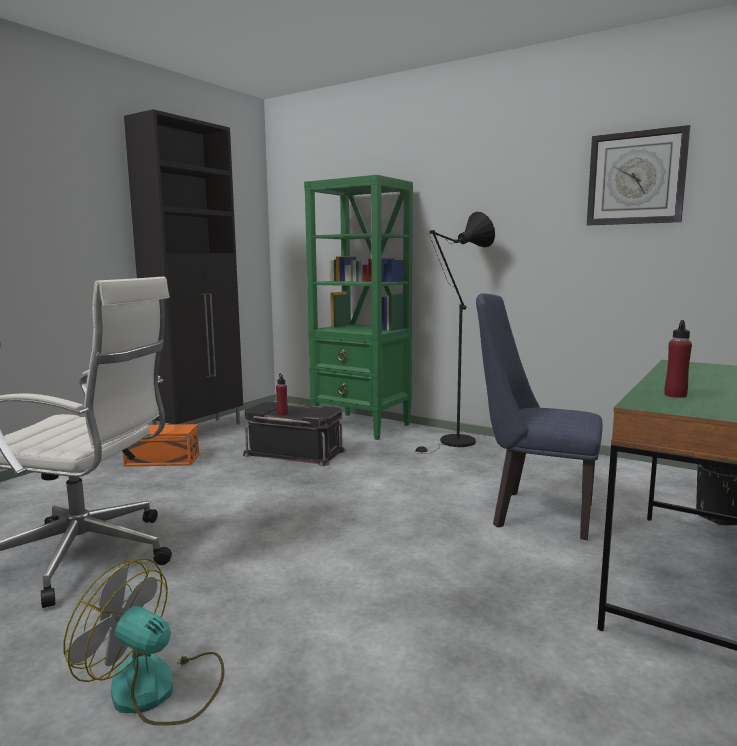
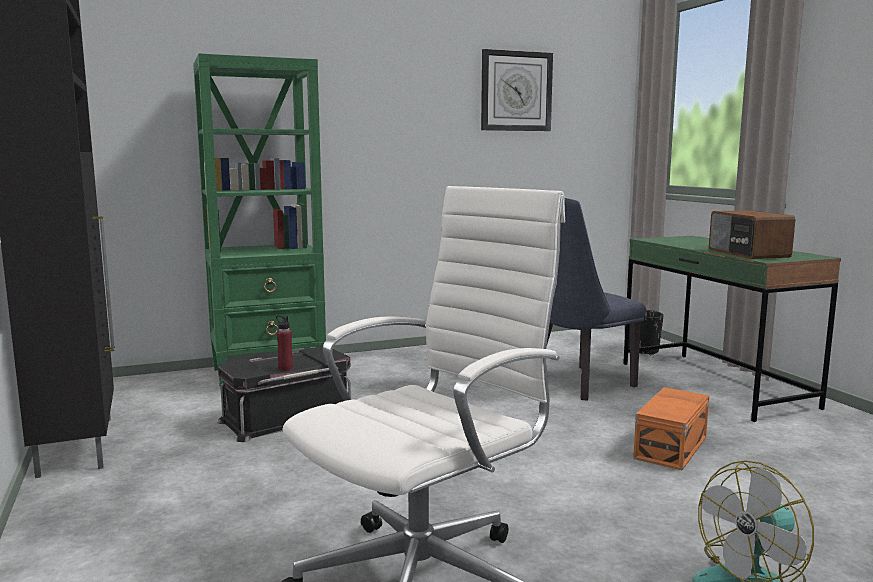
camera: 55 degrees left, 0 degrees up
orange storage box [123,424,199,467] -> orange storage box moved to [633,387,709,470]
black floor lamp [415,212,495,454] -> none
red bottle [664,320,692,398] -> radio [709,210,795,259]

